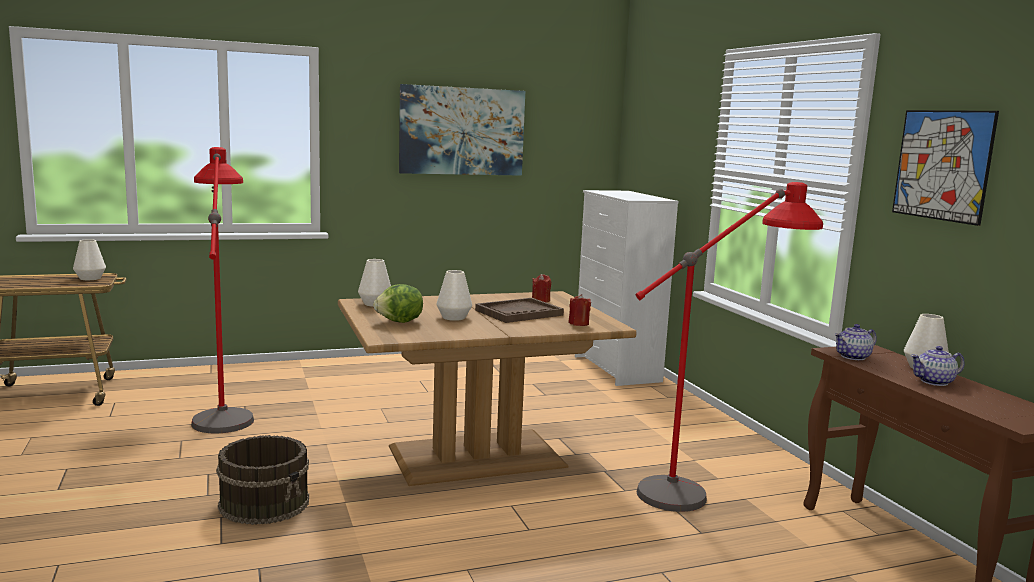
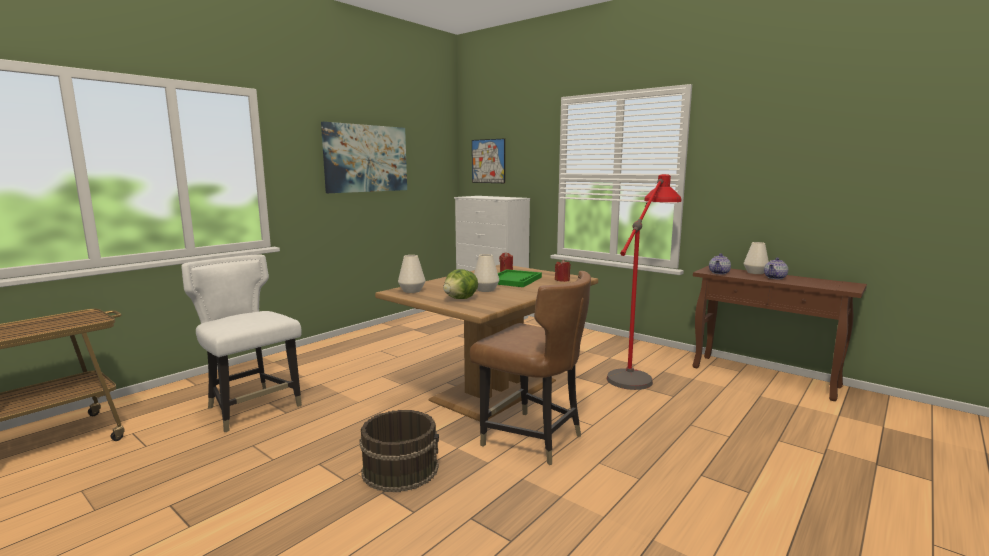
camera: 30 degrees left, 0 degrees up
white vase [73,239,106,280] -> none
red floor lamp [191,147,254,434] -> white chair [181,254,302,432]
brown tray [475,298,564,323] -> green tray [497,269,542,287]
picture [892,110,999,226] -> picture moved to [472,138,505,183]
none -> brown chair [470,271,591,465]

